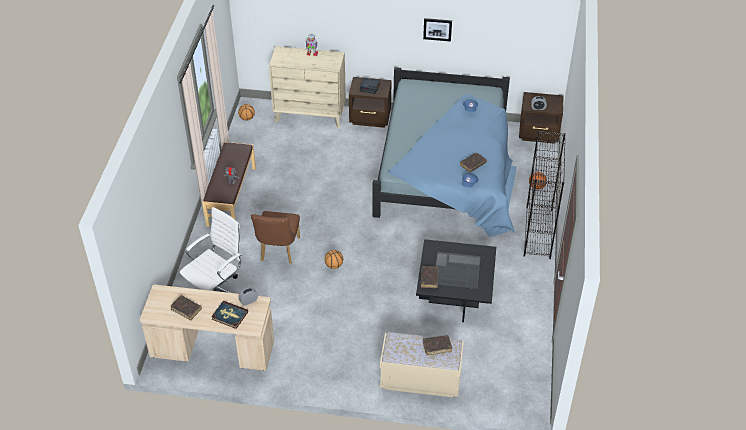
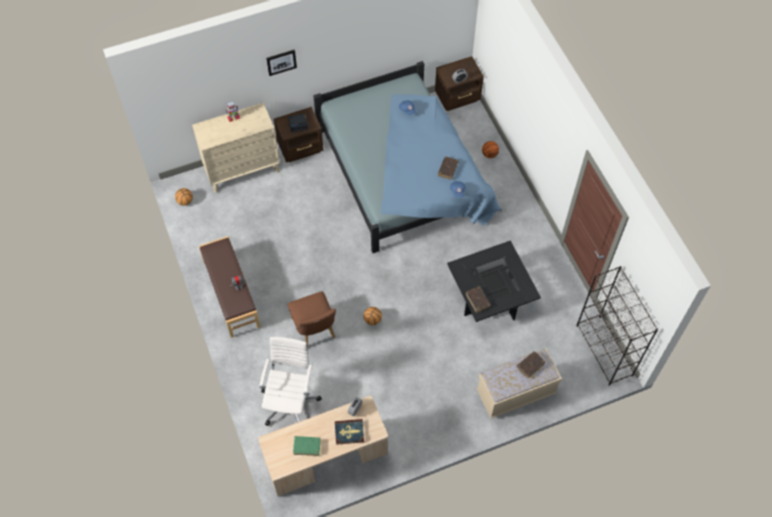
camera: 30 degrees left, 15 degrees up
brown book [170,295,202,320] -> green book [293,436,321,456]
picture [423,18,452,42] -> picture moved to [266,50,297,76]
black bookcase [524,131,566,259] -> black bookcase moved to [577,266,658,386]

